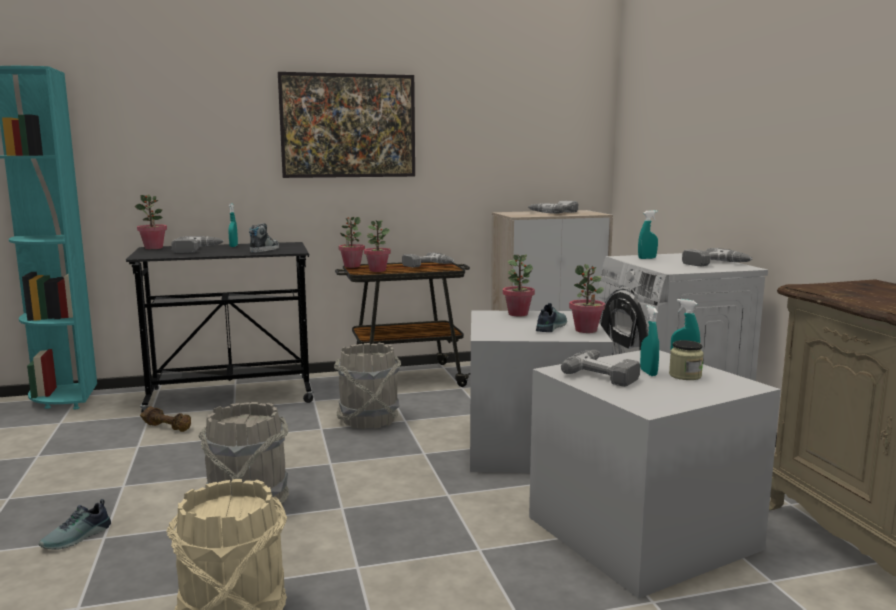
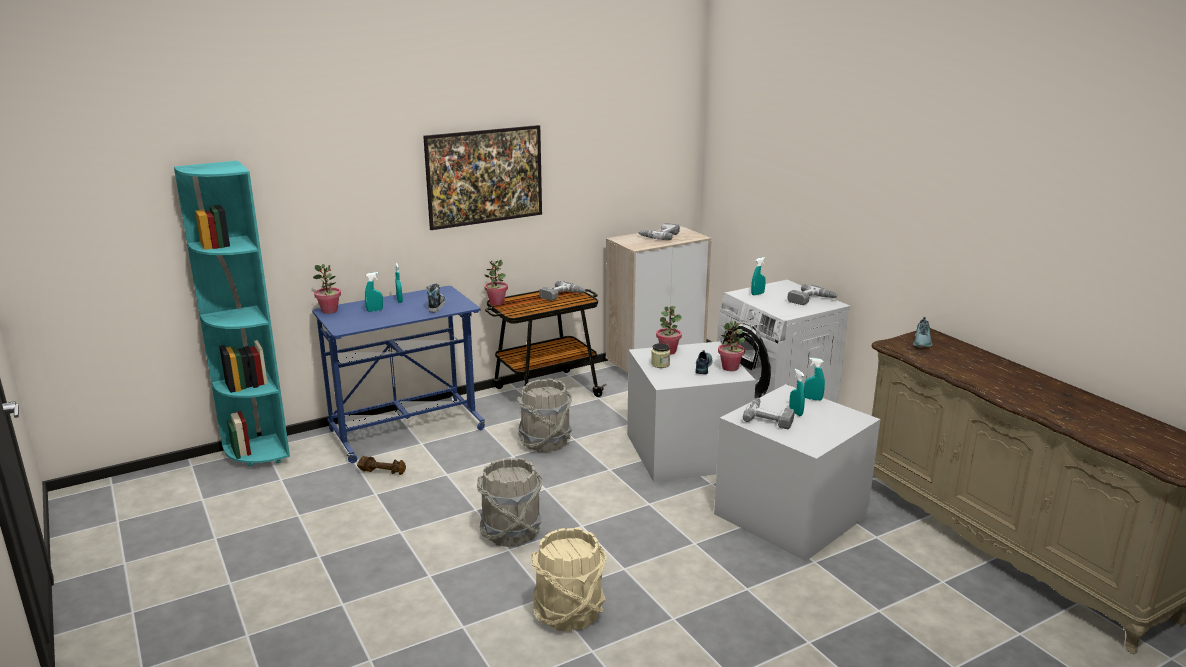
camera: 15 degrees left, 10 degrees up
shoe [39,499,111,549] -> shoe moved to [913,317,932,347]
black desk [126,242,314,412] -> blue desk [312,286,485,463]
power drill [171,236,224,253] -> turquoise spray bottle [365,272,383,312]
potted plant [364,220,391,272] -> none
jar [669,340,704,380] -> jar moved to [651,343,670,368]

